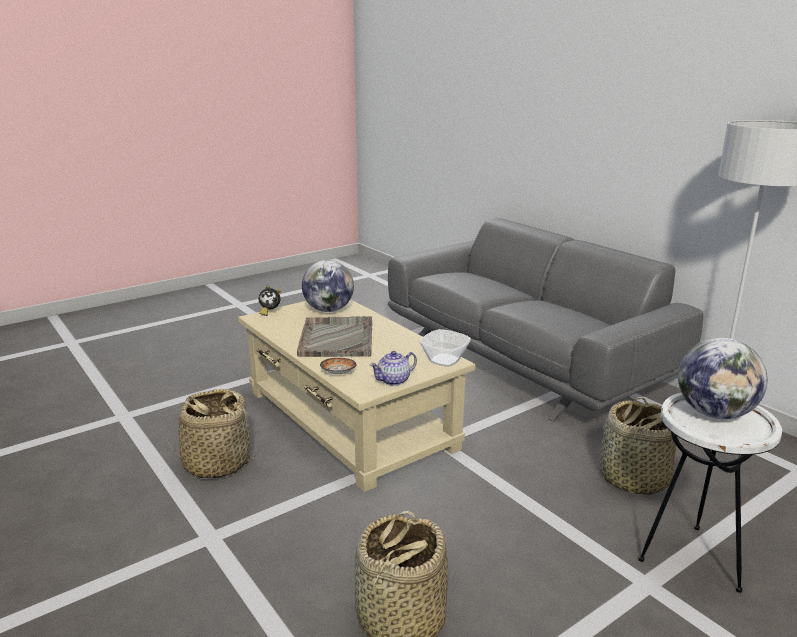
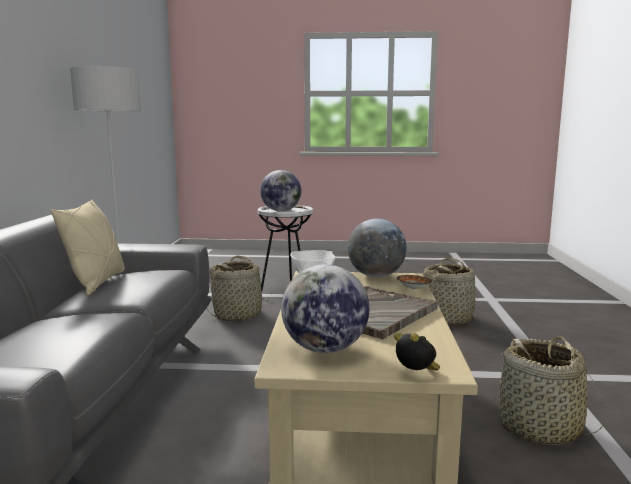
camera: 140 degrees left, 10 degrees down
teapot [370,351,417,386] -> globe [348,219,407,277]
none -> beige pillow [51,199,125,295]

